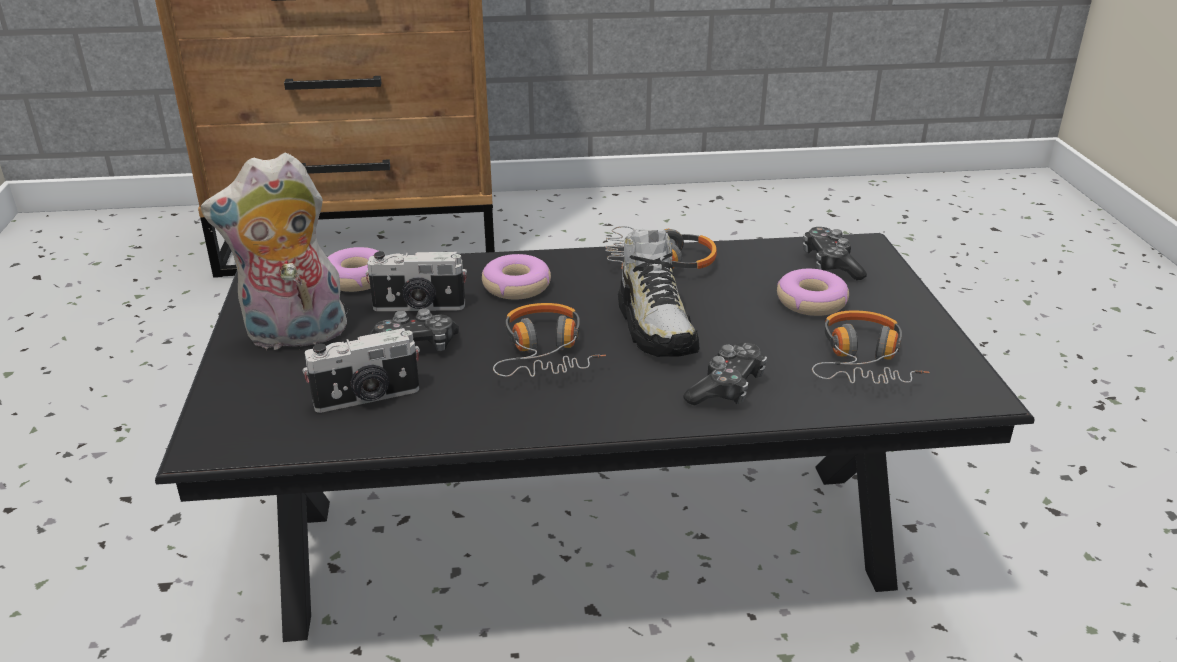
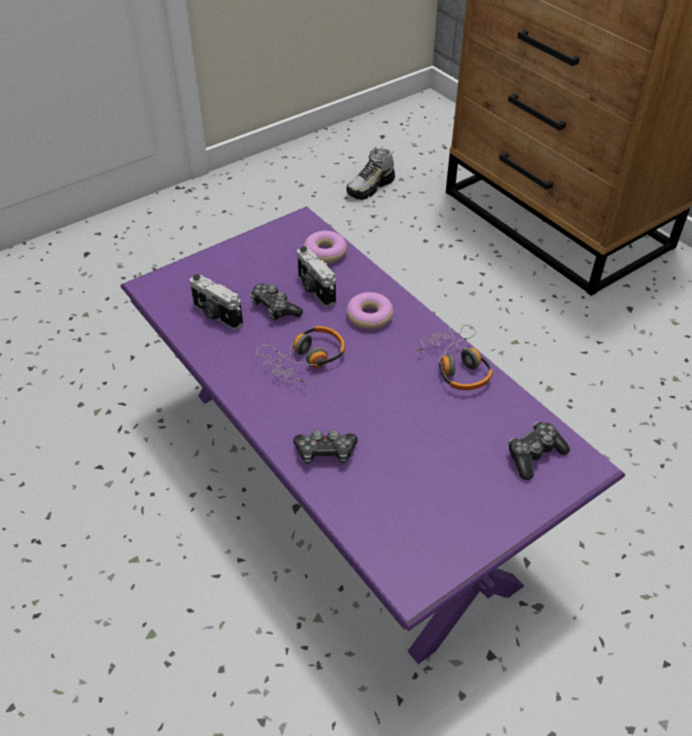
camera: 60 degrees right, 15 degrees up
black coffee table [155,233,1034,642] -> purple coffee table [120,206,625,664]
plush toy [201,152,348,350] -> none
shoe [618,229,700,357] -> shoe moved to [346,147,395,200]
donut [777,269,849,316] -> none
headphones [812,310,930,384] -> none

